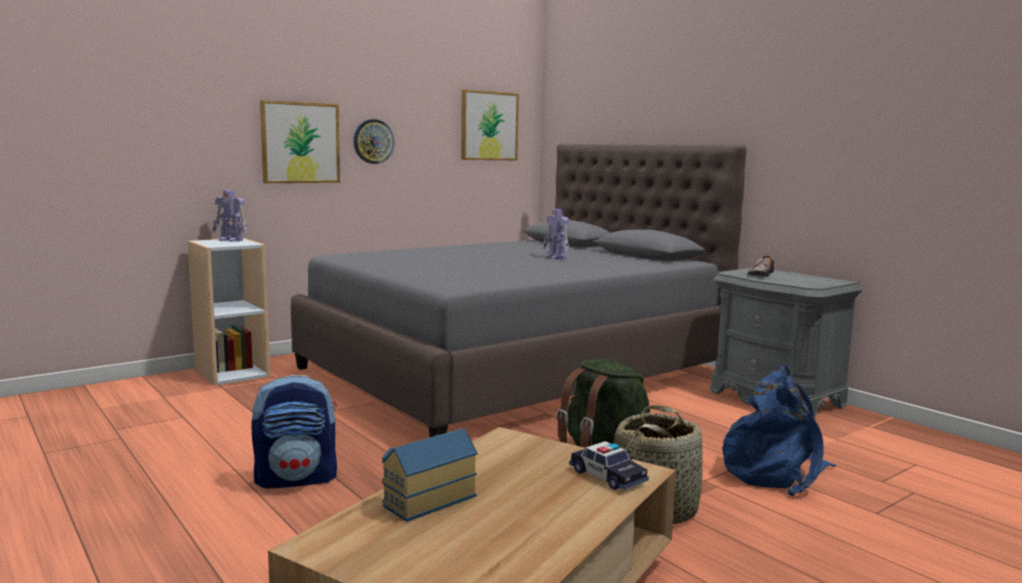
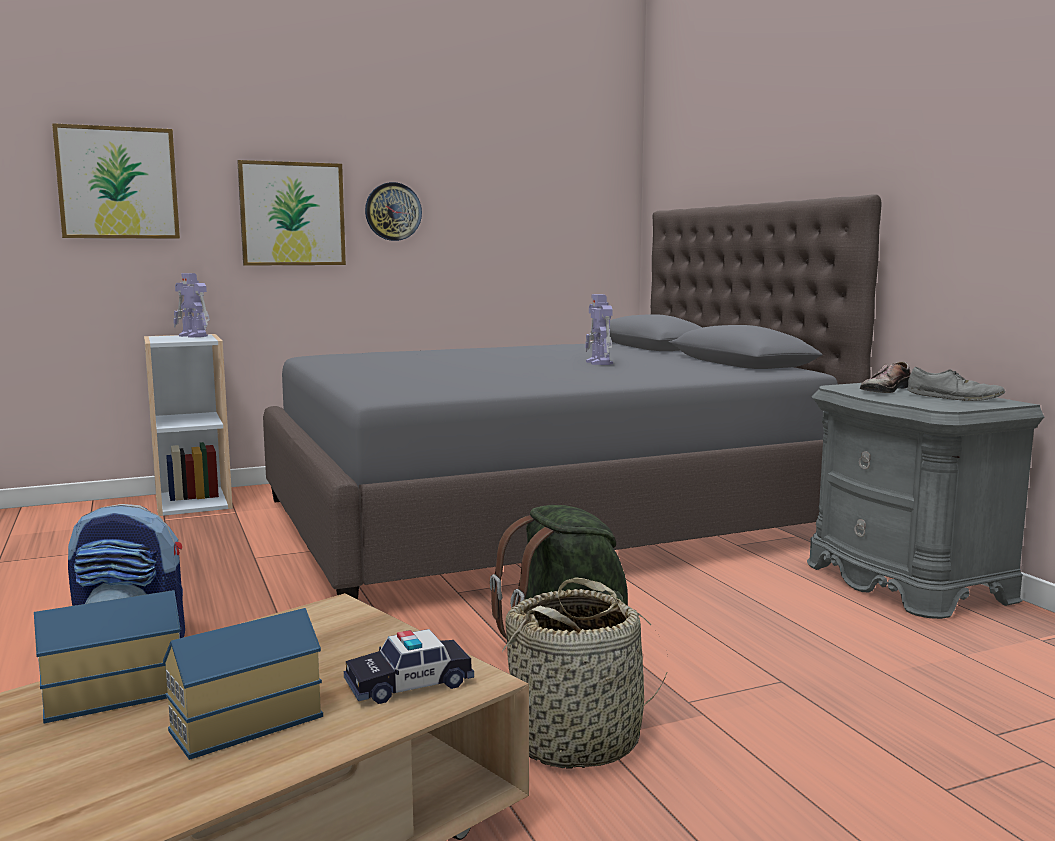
camera: 15 degrees right, 0 degrees up
picture [461,89,519,160] -> picture moved to [52,123,180,239]
toy car [569,441,649,490] -> toy car turned 90 degrees clockwise [344,629,474,704]
blue backpack [722,365,837,496] -> none
none -> toy house [163,608,323,760]
none -> grey shoe [907,367,1005,401]

